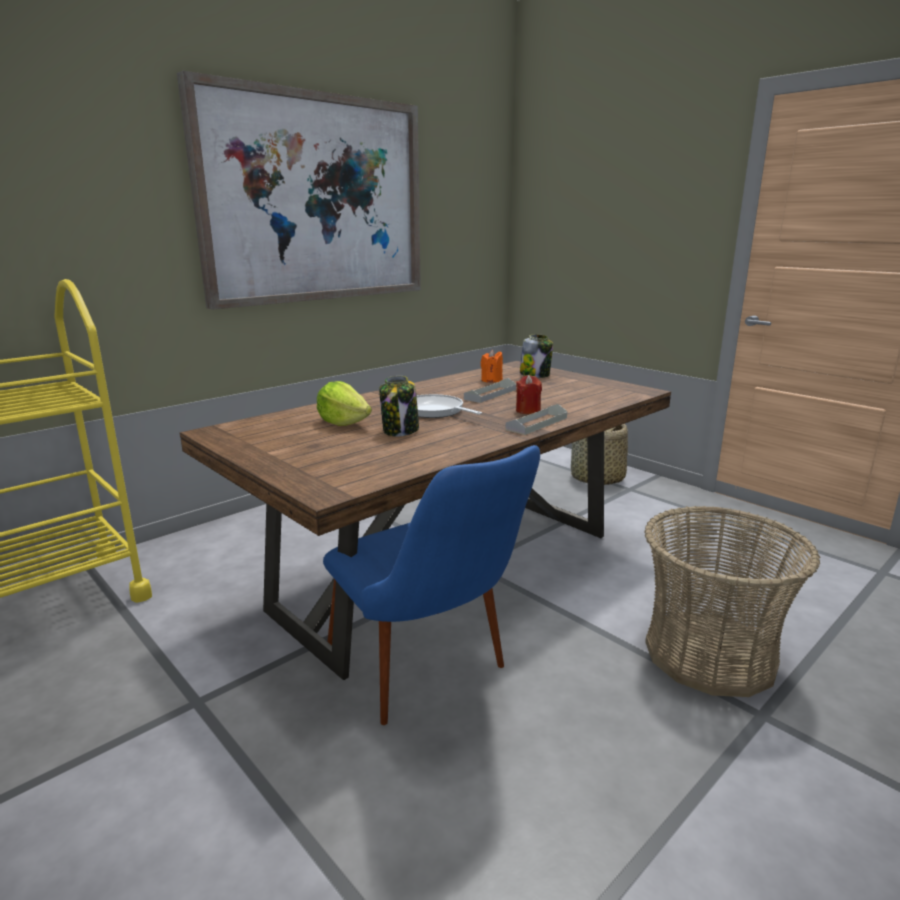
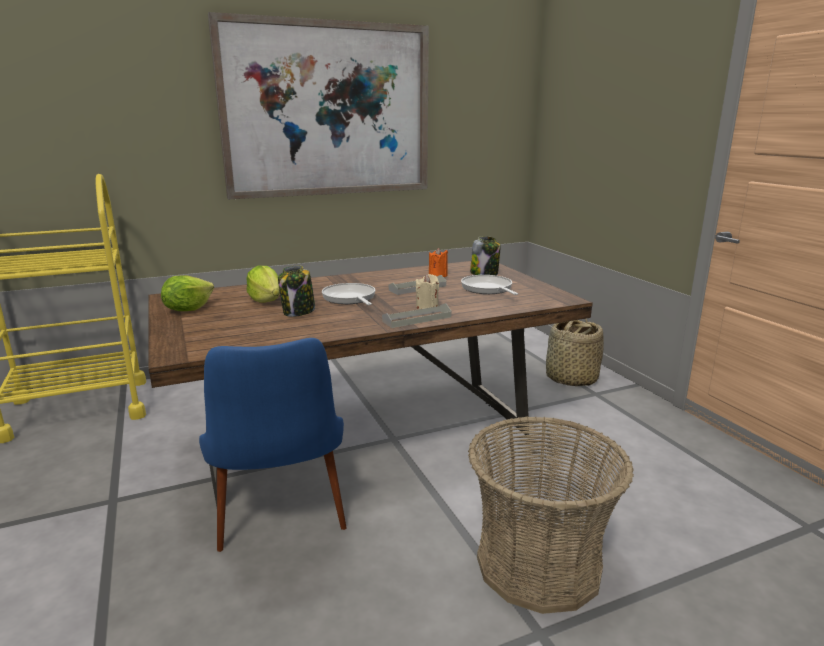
camera: 20 degrees right, 0 degrees up
red candle [516,375,542,414] -> beige candle [416,274,439,309]
none -> lettuce [161,275,214,311]
none -> frying pan [461,275,518,295]

